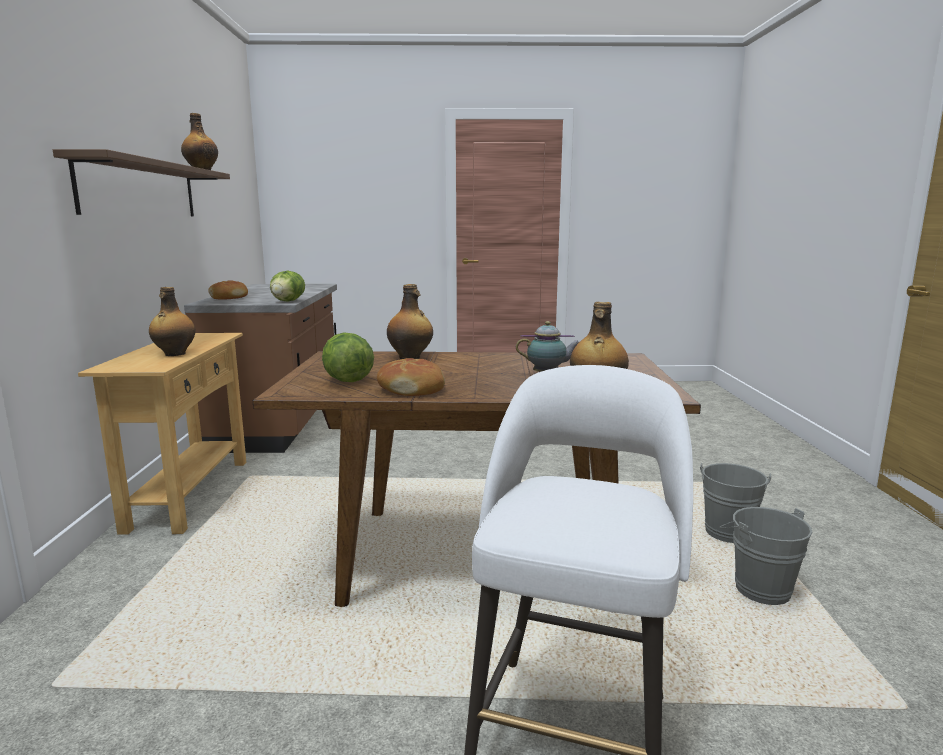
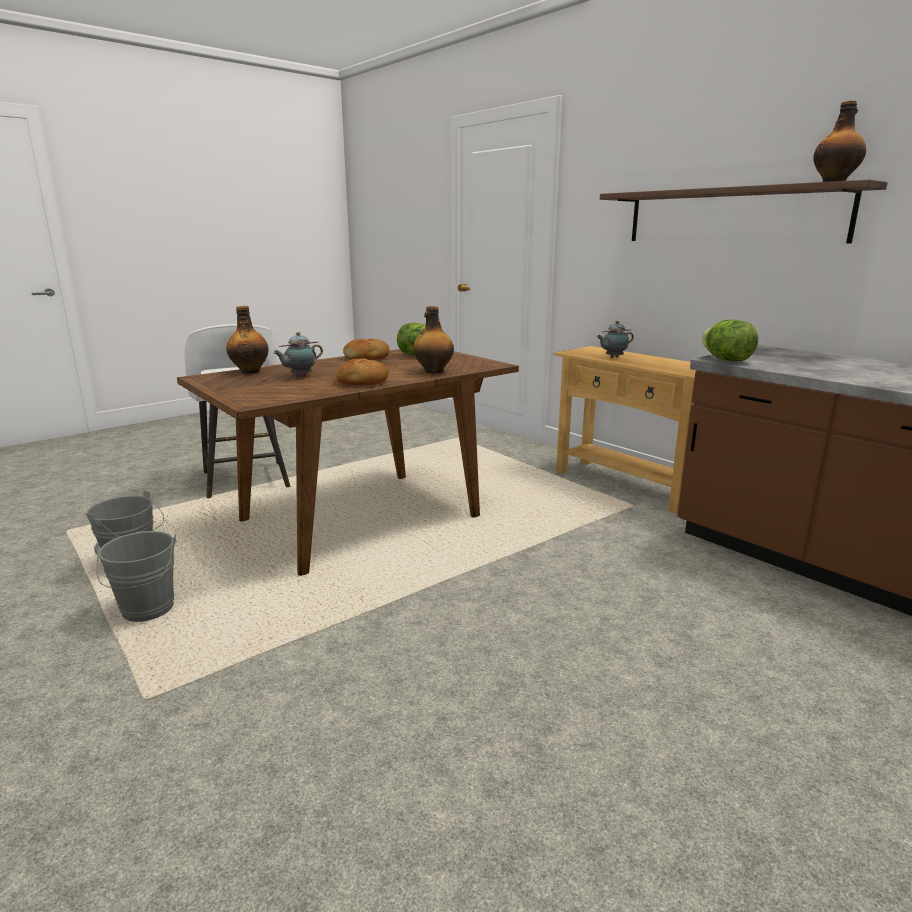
camera: 140 degrees right, 5 degrees up
bottle [149,287,196,356] -> teapot [597,321,634,358]
bread [208,280,248,300] -> bread moved to [336,359,389,385]

